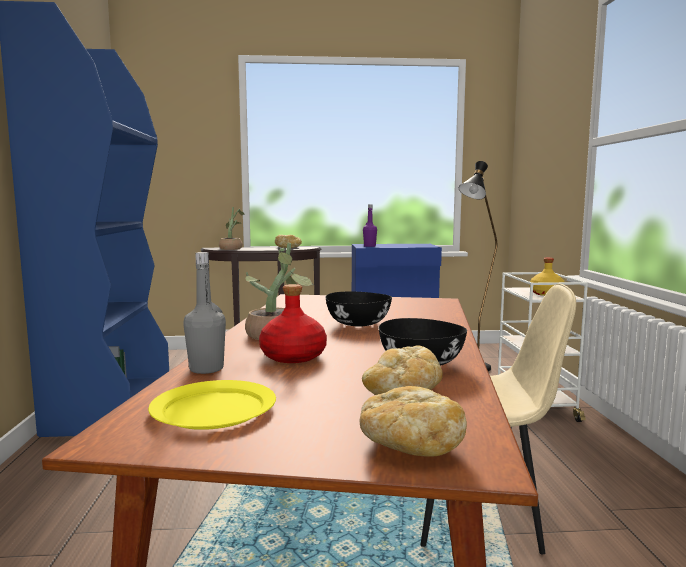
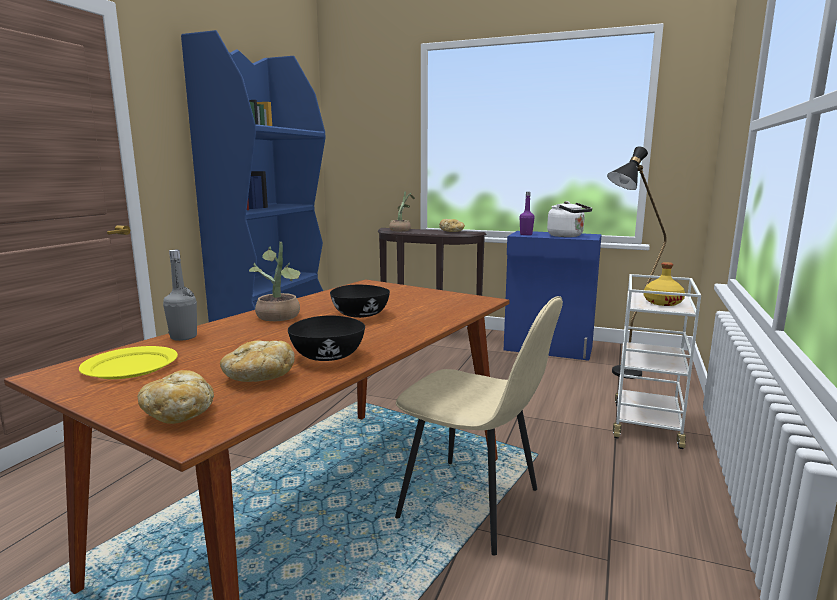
camera: 25 degrees right, 5 degrees up
red bottle [259,284,327,363] -> none
none -> white kettle [547,201,592,237]

